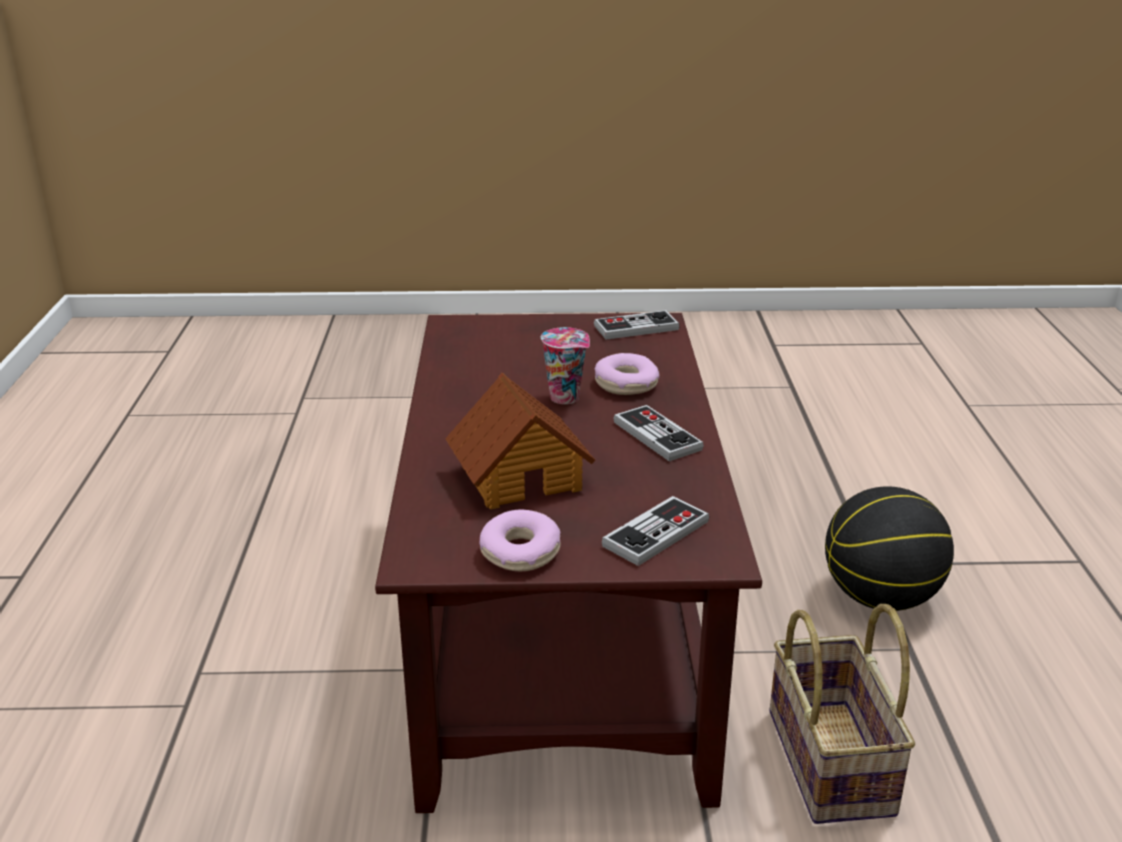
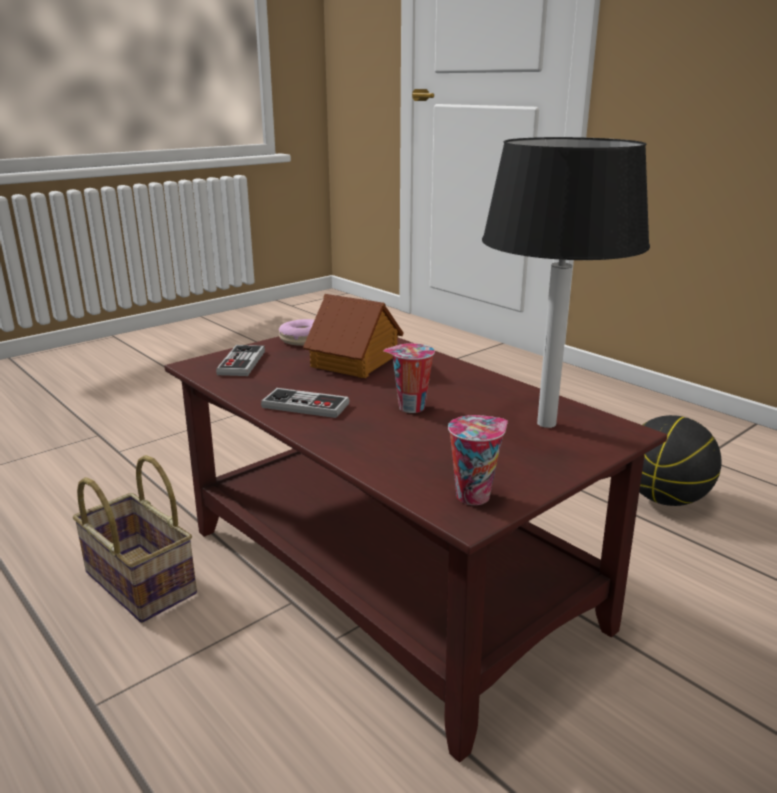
camera: 140 degrees right, 5 degrees down
game controller [594,310,680,340] -> cup [448,415,508,505]
donut [595,353,659,395] -> none
basketball [825,486,954,611] -> basketball moved to [639,415,722,506]
none -> black table lamp [482,137,650,428]

